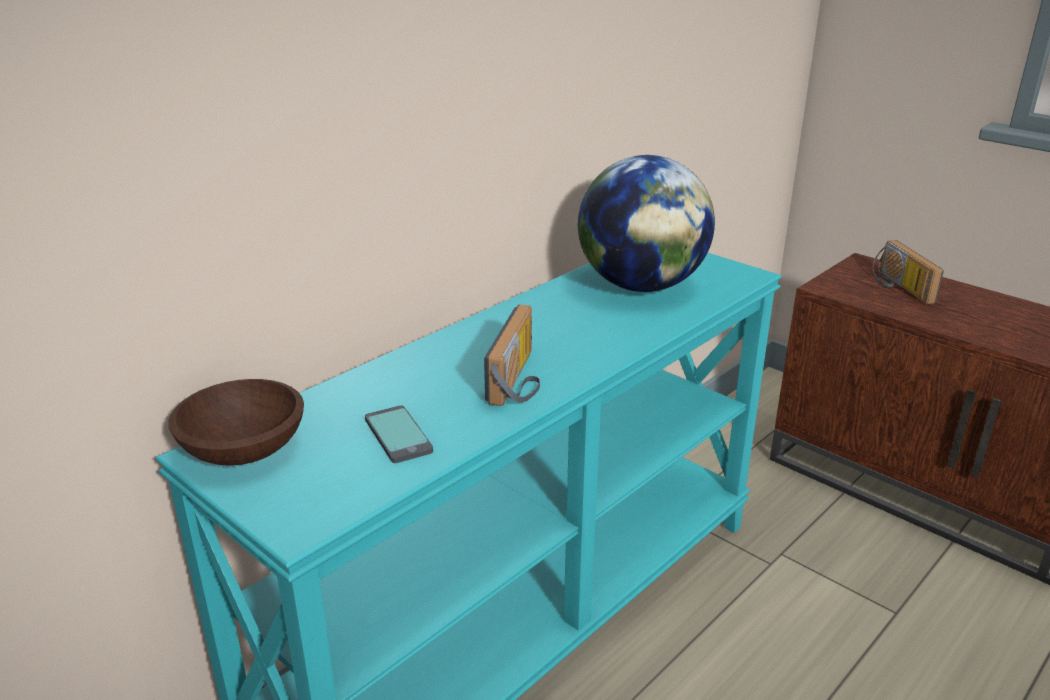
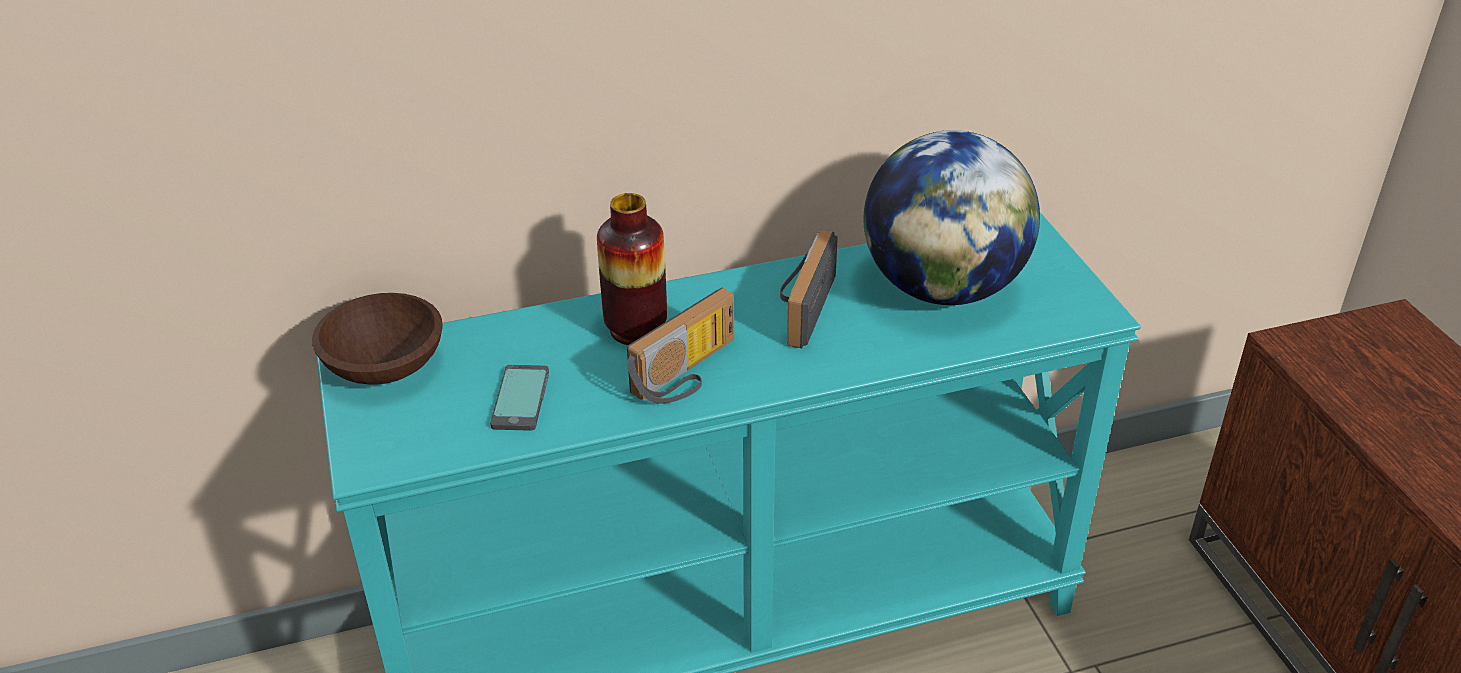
camera: 30 degrees right, 10 degrees up
radio [872,240,944,304] -> radio moved to [780,230,838,348]
none -> vase [597,193,667,345]

